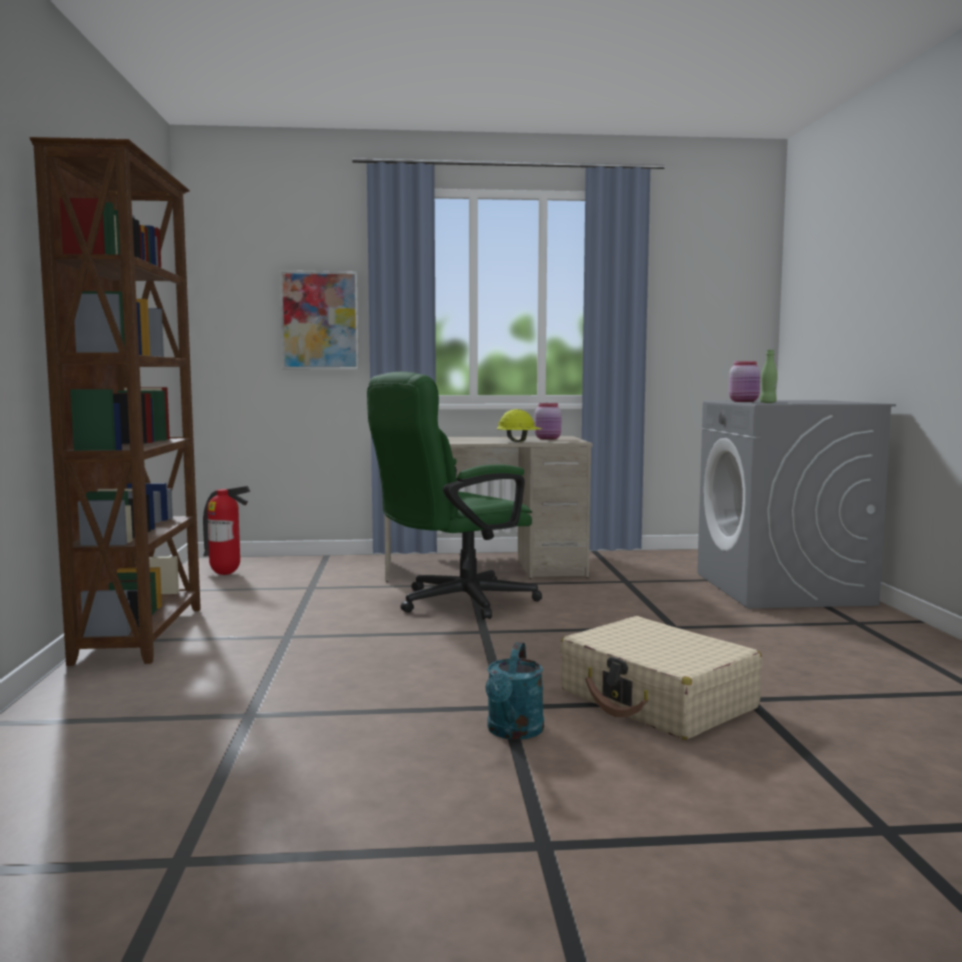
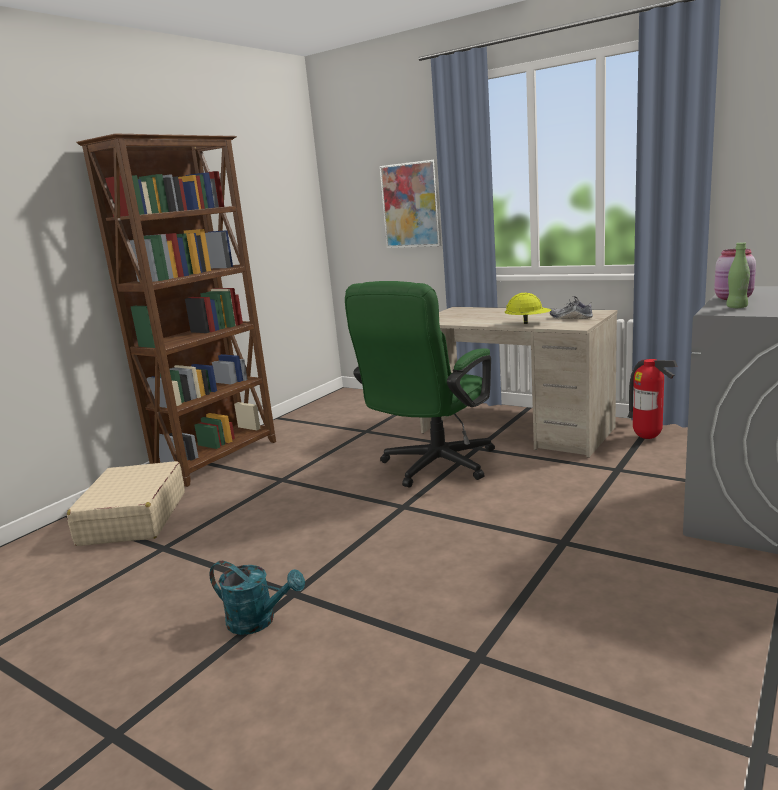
camera: 40 degrees right, 10 degrees up
fire extinguisher [203,486,250,575] -> fire extinguisher moved to [628,359,678,439]
green office chair [367,372,542,620] -> green office chair turned 60 degrees counterclockwise [345,281,495,488]
turquoise watering can [486,642,544,740] -> turquoise watering can turned 120 degrees counterclockwise [210,561,305,635]
pink jar [535,403,561,440] -> shoe [550,296,593,319]
beige suitcase [560,616,762,740] -> beige suitcase moved to [67,461,185,546]

